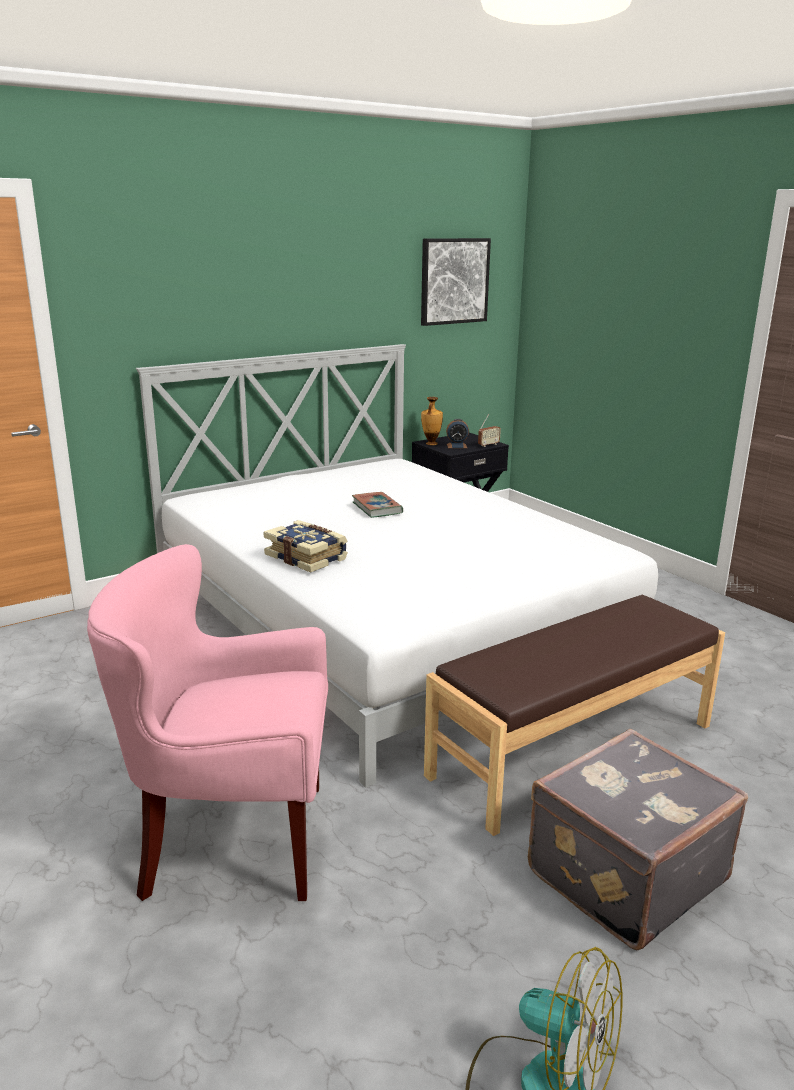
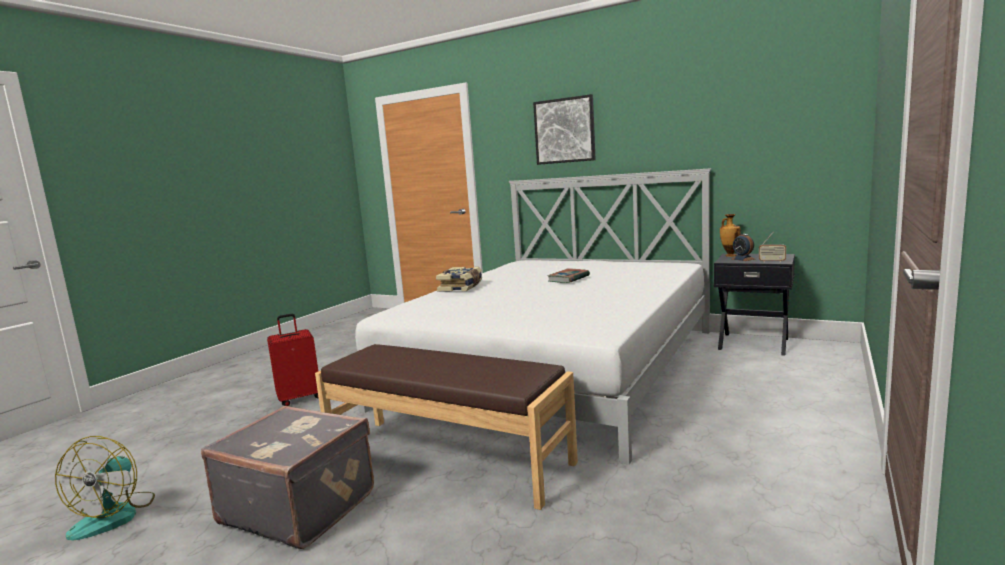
camera: 65 degrees right, 10 degrees down
pink armchair [87,544,328,901] -> red suitcase [267,314,319,406]
picture [421,238,491,326] -> picture moved to [533,94,596,165]

